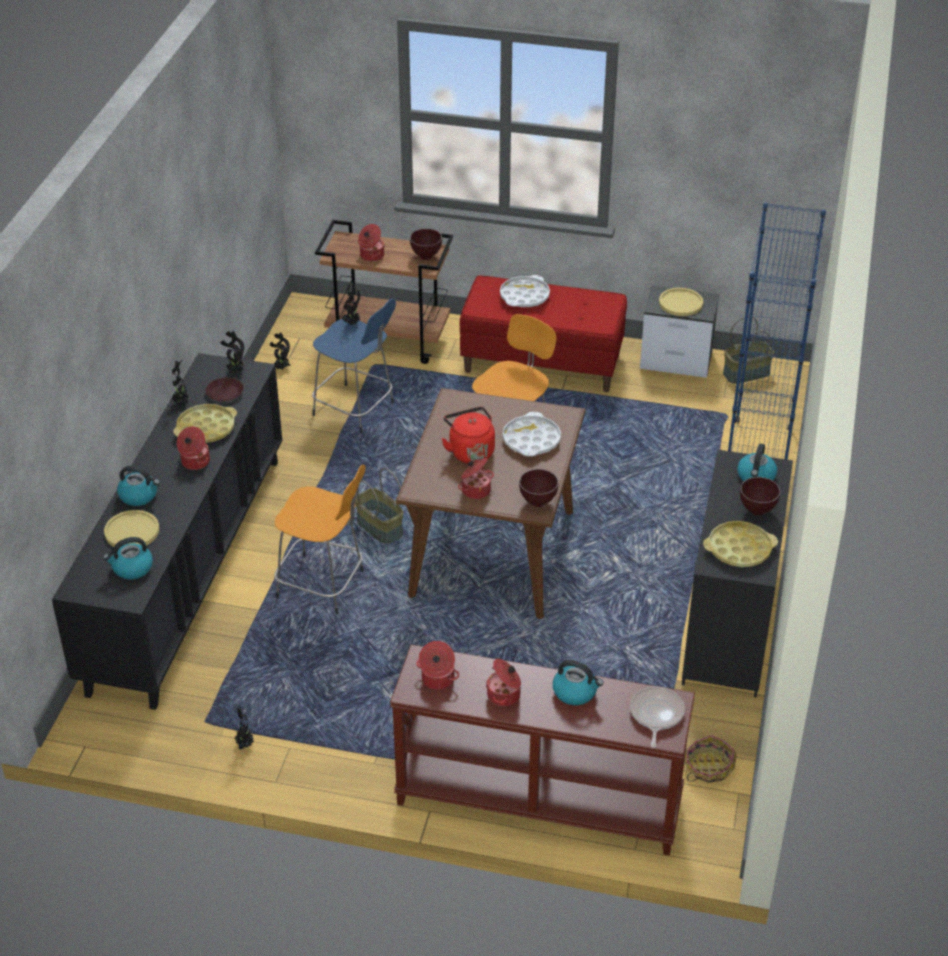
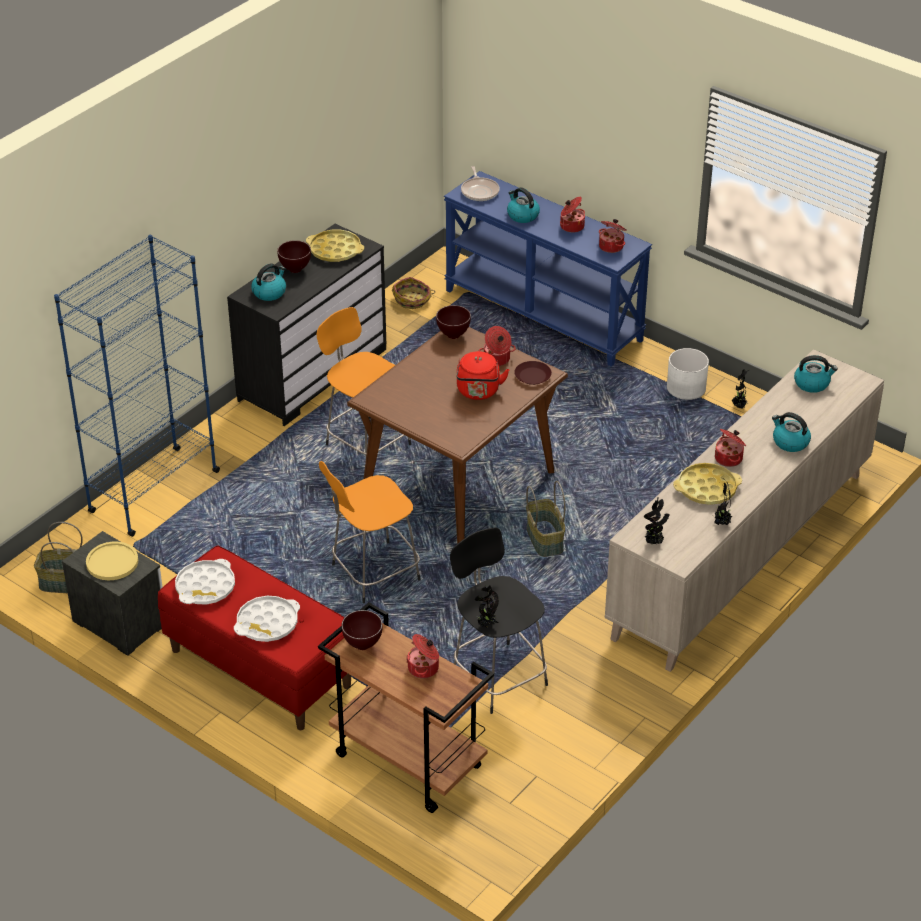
camera: 155 degrees left, 0 degrees up
black cabinet [52,353,283,710] -> beige cabinet [605,349,884,672]
yellow plate [104,510,159,547] -> none
brown plate [206,378,244,401] -> brown plate moved to [514,361,552,385]
potted plant [270,332,290,369] -> none
orange stool [274,464,366,614] -> orange stool moved to [316,307,411,455]
blue stool [312,299,396,434] -> black stool [450,527,548,714]
brown console table [390,644,695,856] -> blue console table [444,171,652,367]
white tray [503,412,561,456] -> white tray moved to [175,559,235,605]
frying pan [630,687,685,748] -> frying pan turned 45 degrees counterclockwise [461,166,500,201]
none -> white planter [667,348,709,400]

